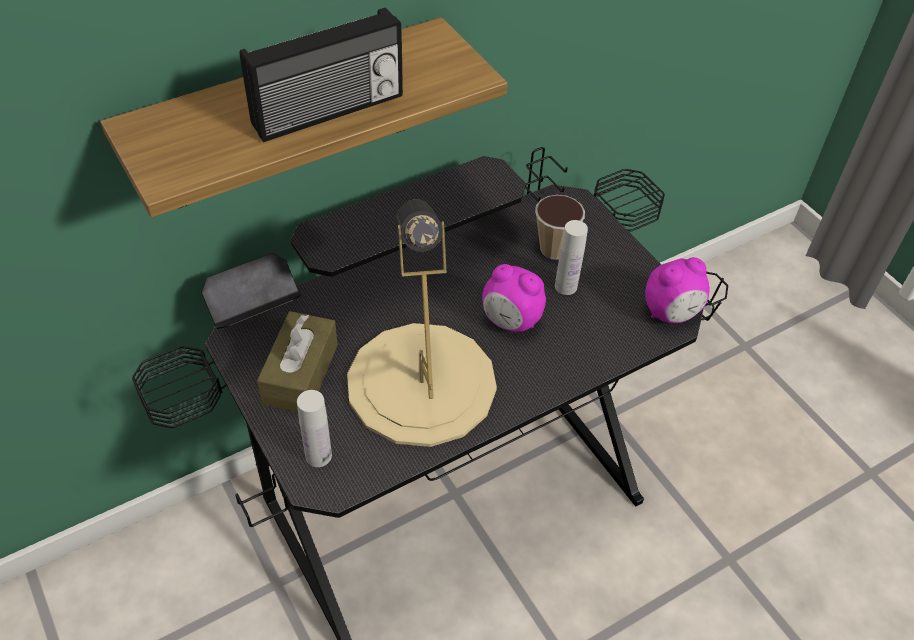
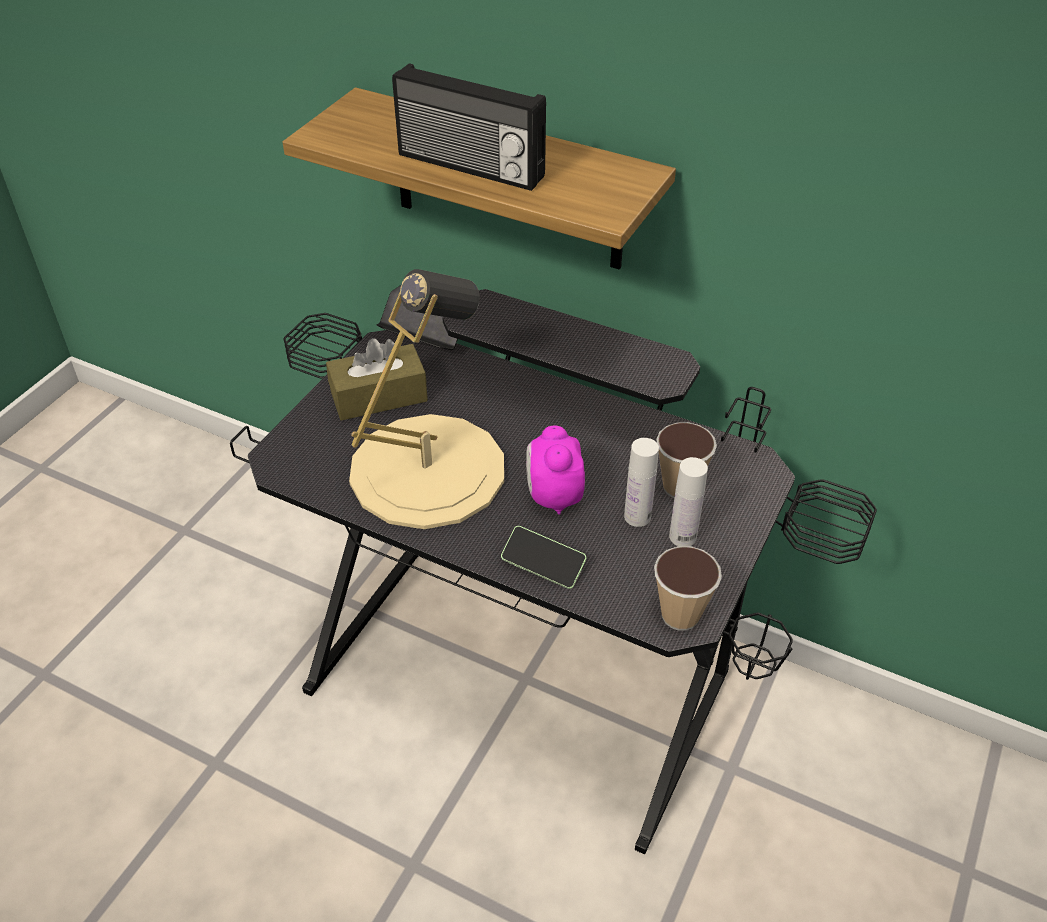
camera: 60 degrees right, 5 degrees down
white bottle [297,390,332,467] -> white bottle moved to [669,457,708,546]
alarm clock [645,257,710,323] -> cup [654,546,722,631]
none -> phone [501,526,587,589]

